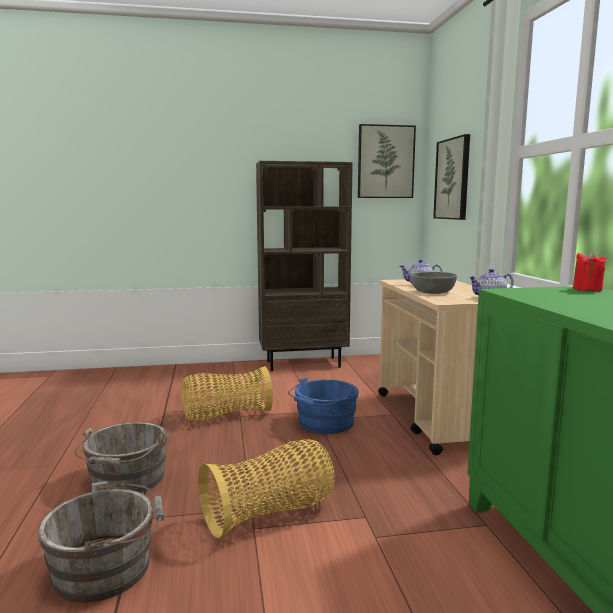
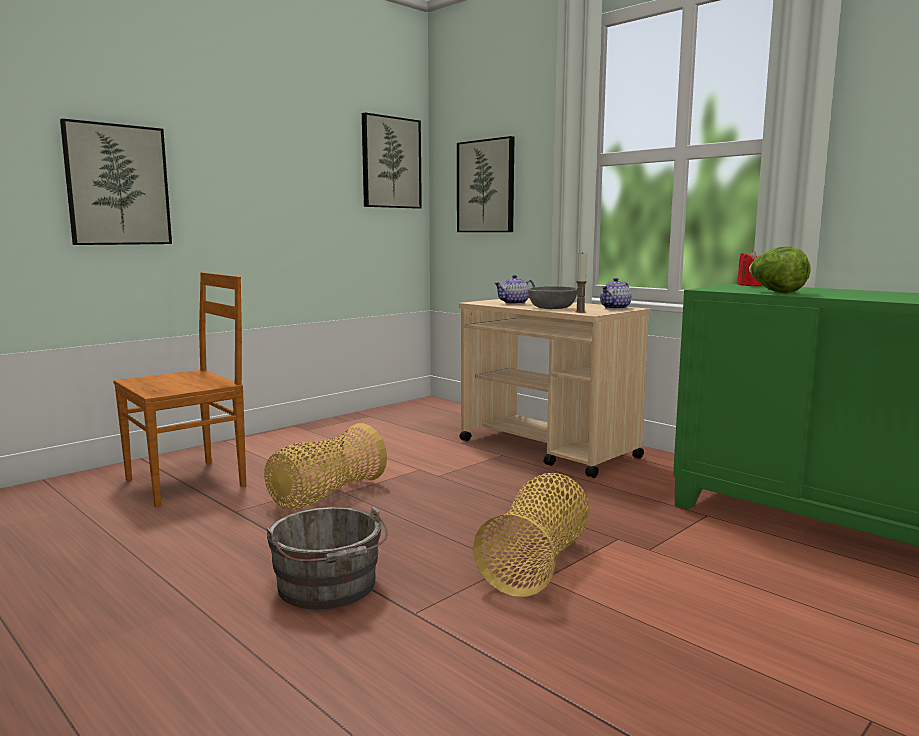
camera: 35 degrees left, 0 degrees up
grey bucket [38,481,164,603] -> none
brown bookcase [256,161,353,371] -> none
blue bucket [288,377,359,434] -> none
none -> picture [60,118,172,245]
none -> brown chair [113,272,246,507]
none -> candle [575,252,587,313]
none -> lettuce [749,246,811,293]

